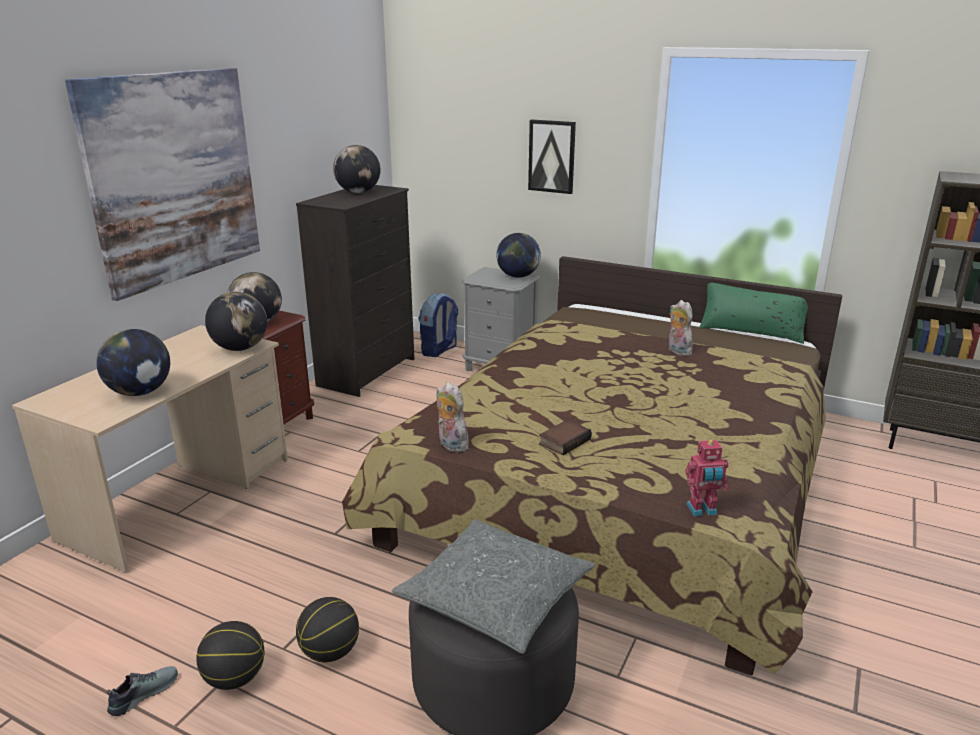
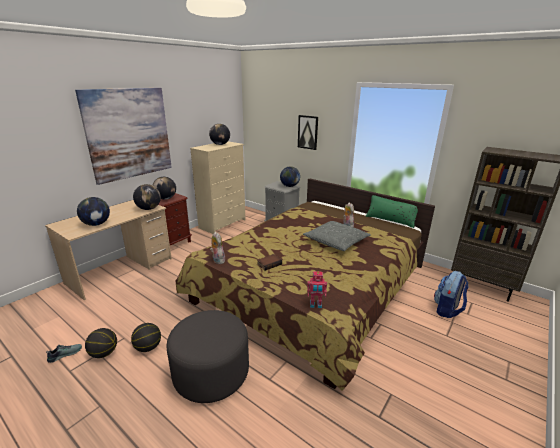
camera: 10 degrees right, 0 degrees up
black dresser [296,185,415,397] -> beige dresser [190,141,246,234]
grey pillow [392,519,595,654] -> grey pillow moved to [303,221,371,251]
backpack [419,293,459,357] -> backpack moved to [434,271,469,318]

